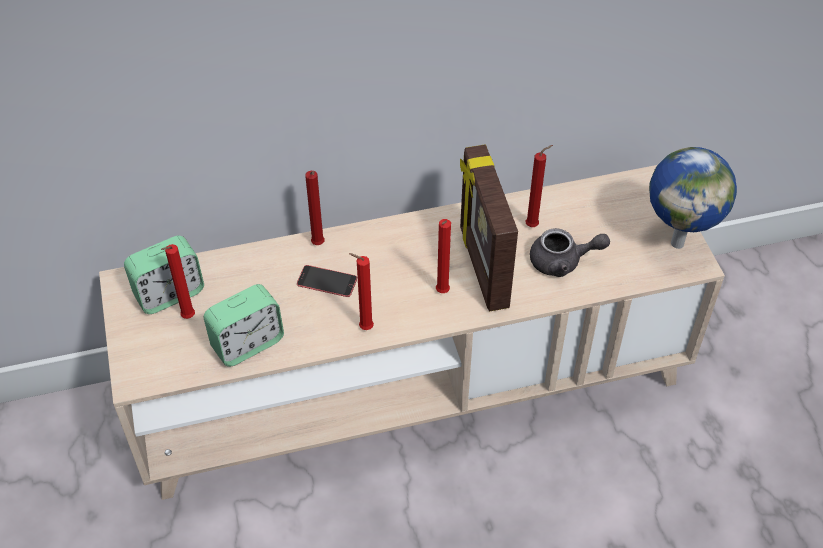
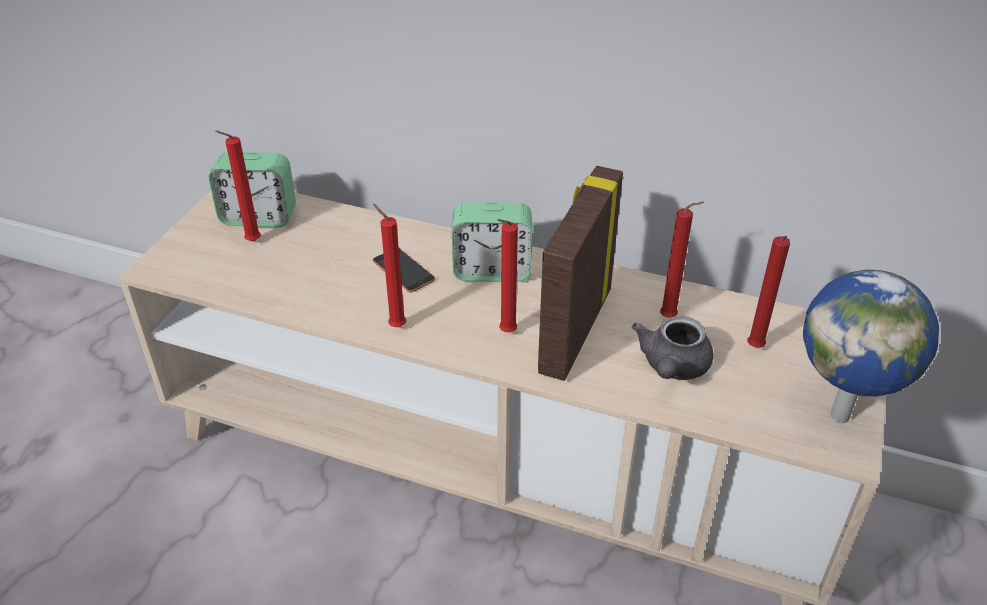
camera: 35 degrees right, 10 degrees down
alarm clock [204,284,284,367] -> alarm clock moved to [452,202,533,282]
red candle [305,171,325,245] -> red candle moved to [747,236,790,348]
grey teapot [530,228,610,277] -> grey teapot turned 75 degrees clockwise [632,316,714,380]

